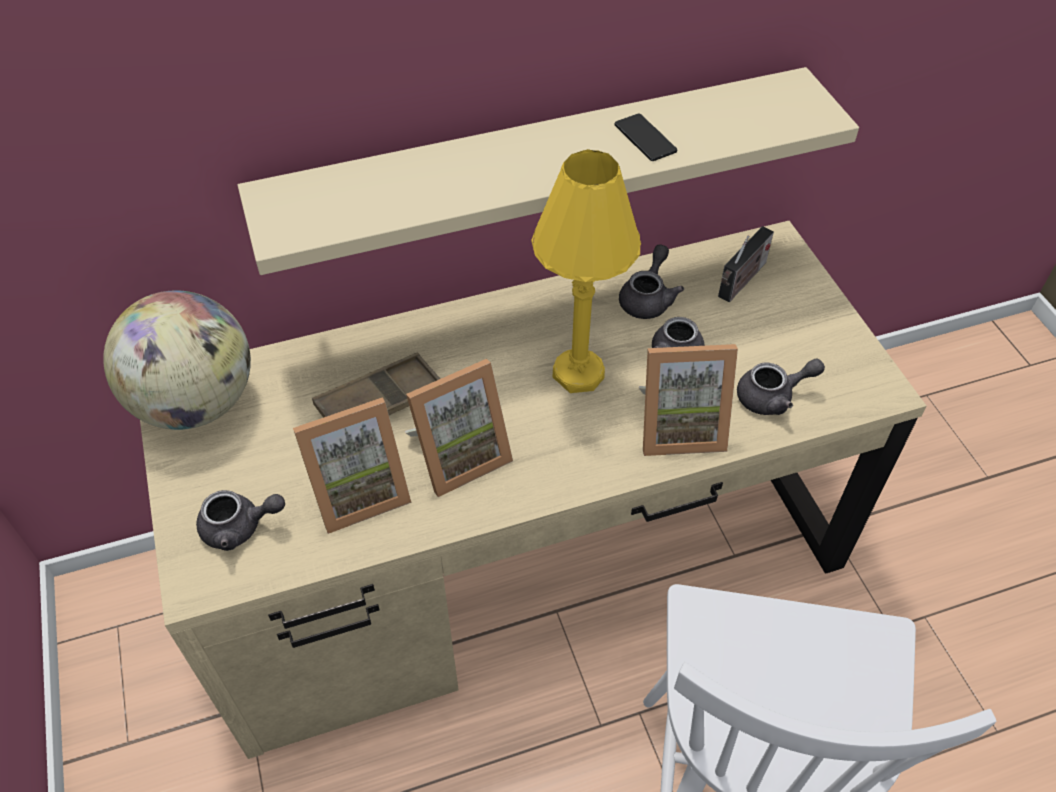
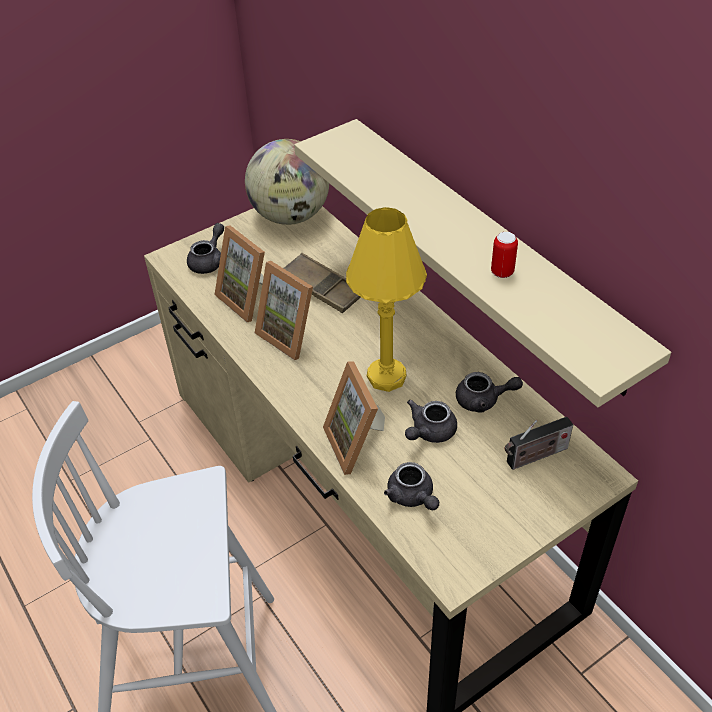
camera: 75 degrees right, 5 degrees down
grey teapot [196,490,285,551] -> grey teapot turned 135 degrees counterclockwise [187,223,224,274]
phone [614,113,677,161] -> can [491,232,518,278]
radio [718,226,774,302] -> radio turned 45 degrees counterclockwise [505,417,573,470]

